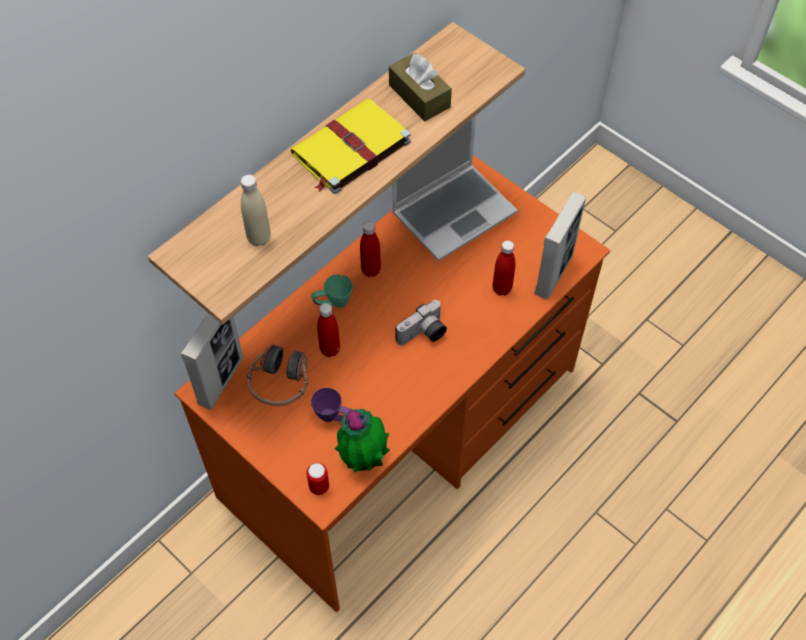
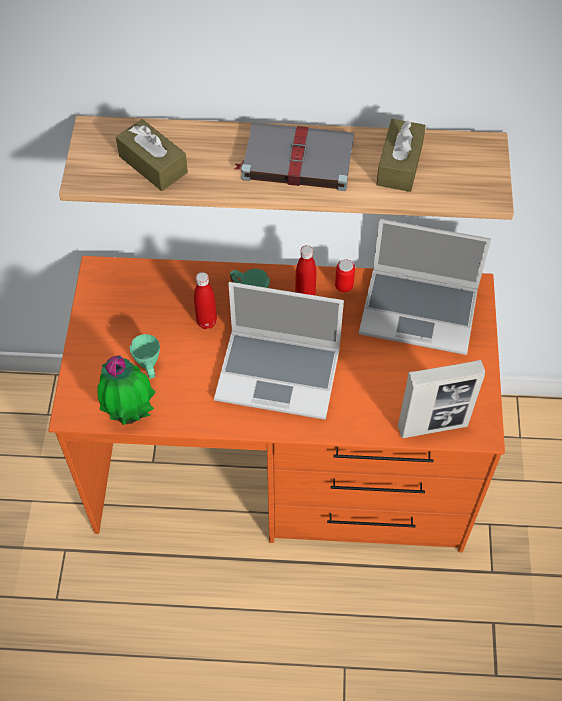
camera: 50 degrees right, 0 degrees up
picture frame [181,313,243,410] -> none
beige bottle [241,174,271,246] -> brown tissue box [116,119,188,191]
headphones [247,344,308,406] -> none
yellow book [291,98,411,194] -> grey book [234,122,354,191]
can [306,463,329,495] -> can moved to [335,259,355,293]
purple mug [311,388,352,422] -> green mug [130,334,160,379]
camera [395,300,447,345] -> laptop [214,282,344,420]
red bottle [492,240,515,296] -> none

